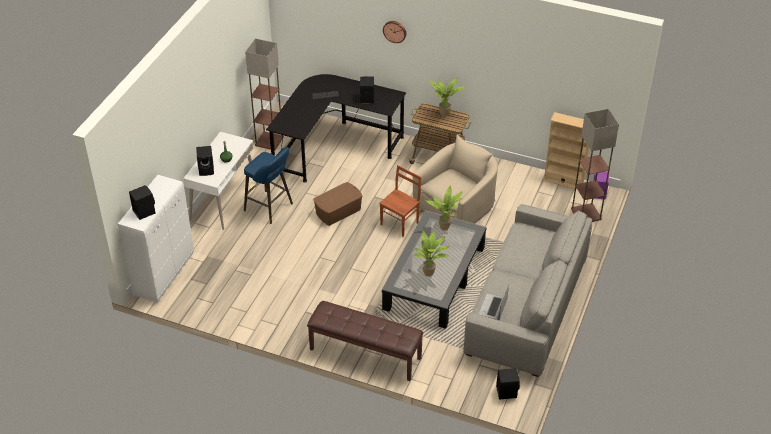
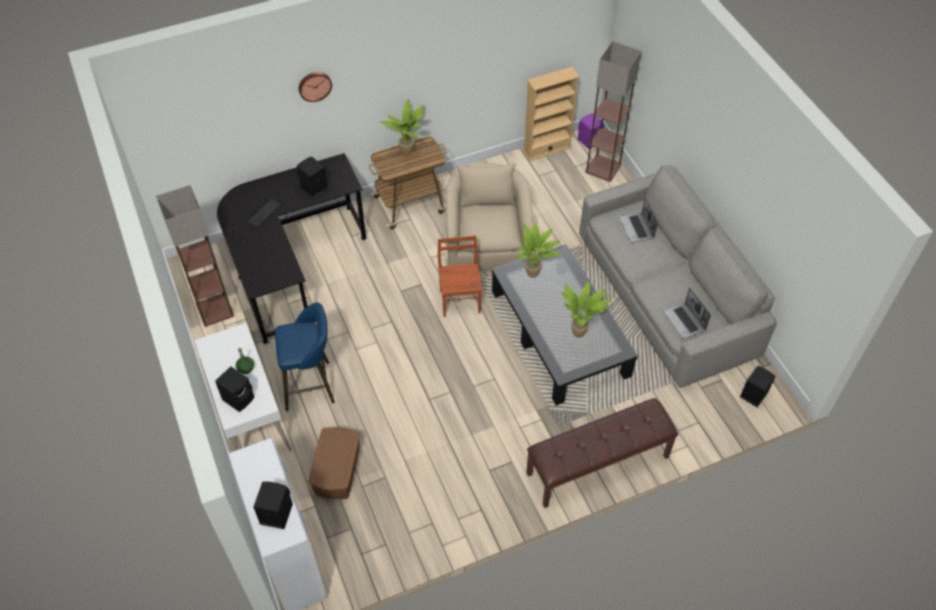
camera: 45 degrees left, 10 degrees up
brown storage box [313,182,362,226] -> brown storage box moved to [309,427,360,499]
none -> laptop [619,197,658,243]

